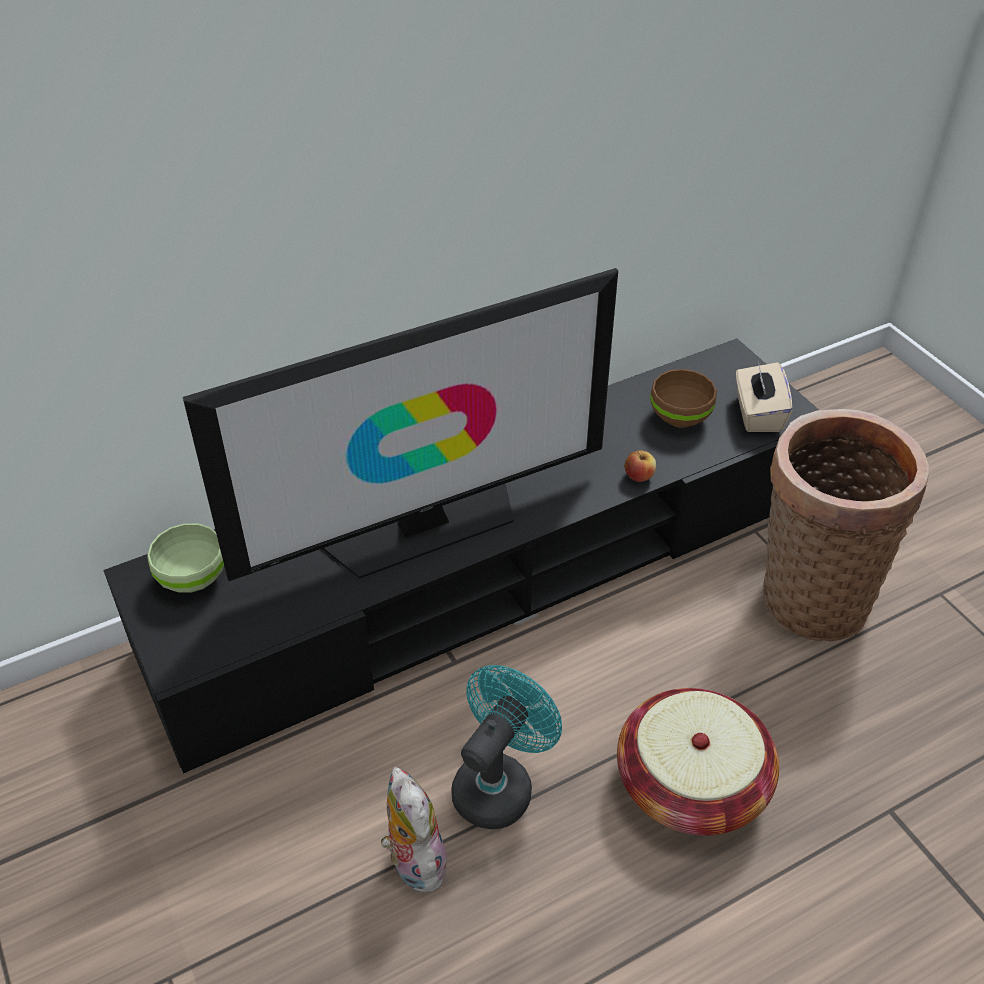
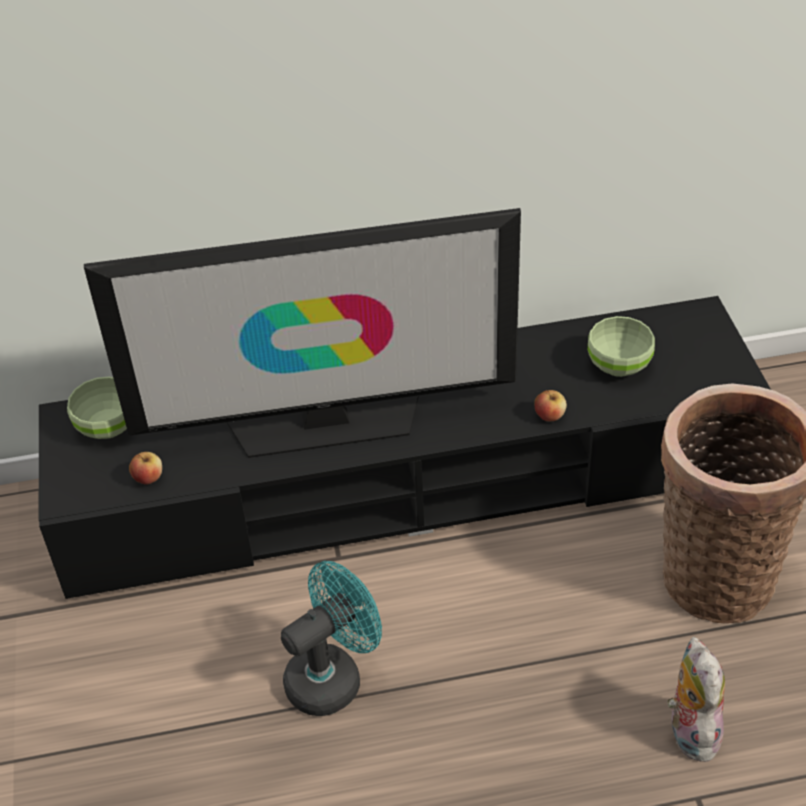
camera: 20 degrees right, 0 degrees up
plush toy [381,767,452,892] -> plush toy moved to [667,637,725,763]
basket [617,688,779,836] -> none
brown bowl [650,369,717,428] -> green bowl [588,316,655,377]
beige tissue box [736,361,793,432] -> none
none -> apple [129,452,162,485]

